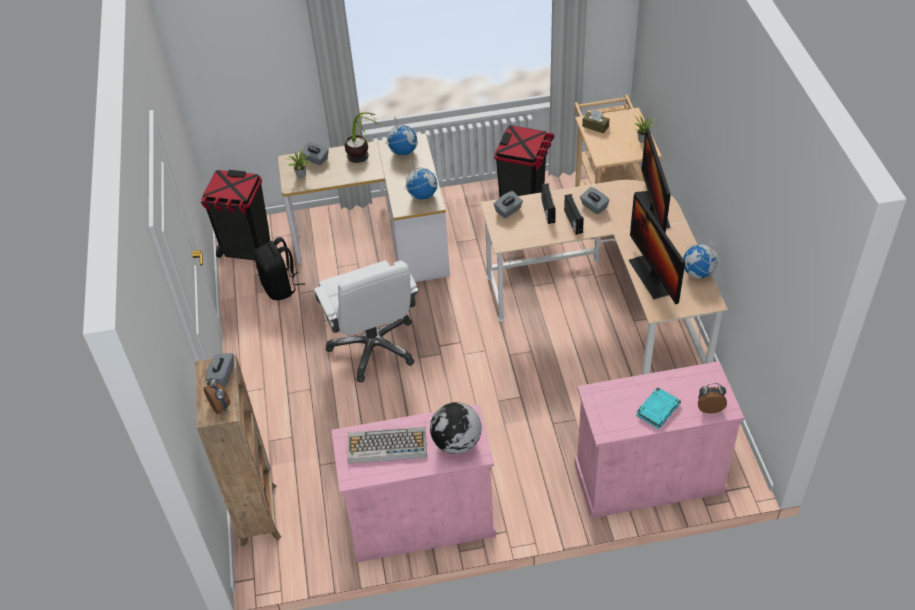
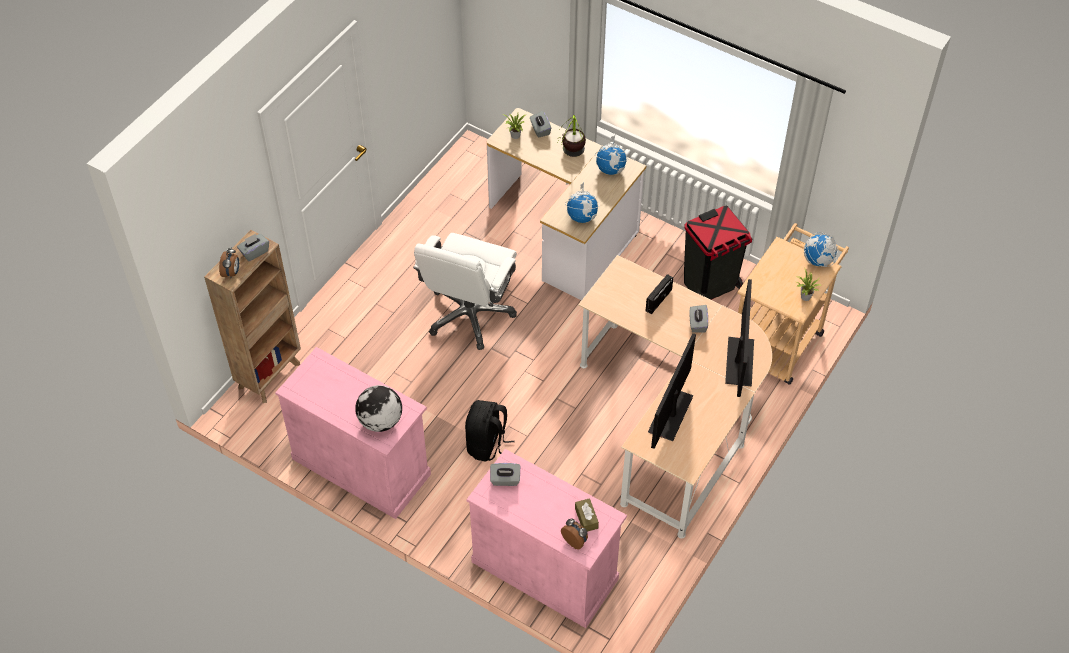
camera: 40 degrees right, 5 degrees up
black trash can [201,170,270,260] -> none
black backpack [254,237,305,300] -> black backpack moved to [465,400,515,461]
keyboard [347,427,427,463] -> none
grey tissue box [494,191,523,218] -> grey tissue box moved to [490,463,520,486]
radio [564,194,584,235] -> none
brown tissue box [582,110,609,133] -> brown tissue box moved to [575,498,599,532]
monitor [635,129,671,233] -> monitor turned 150 degrees clockwise [725,279,754,397]
turquoise book [636,387,681,429] -> none
globe [683,239,719,279] -> globe moved to [804,232,838,267]

